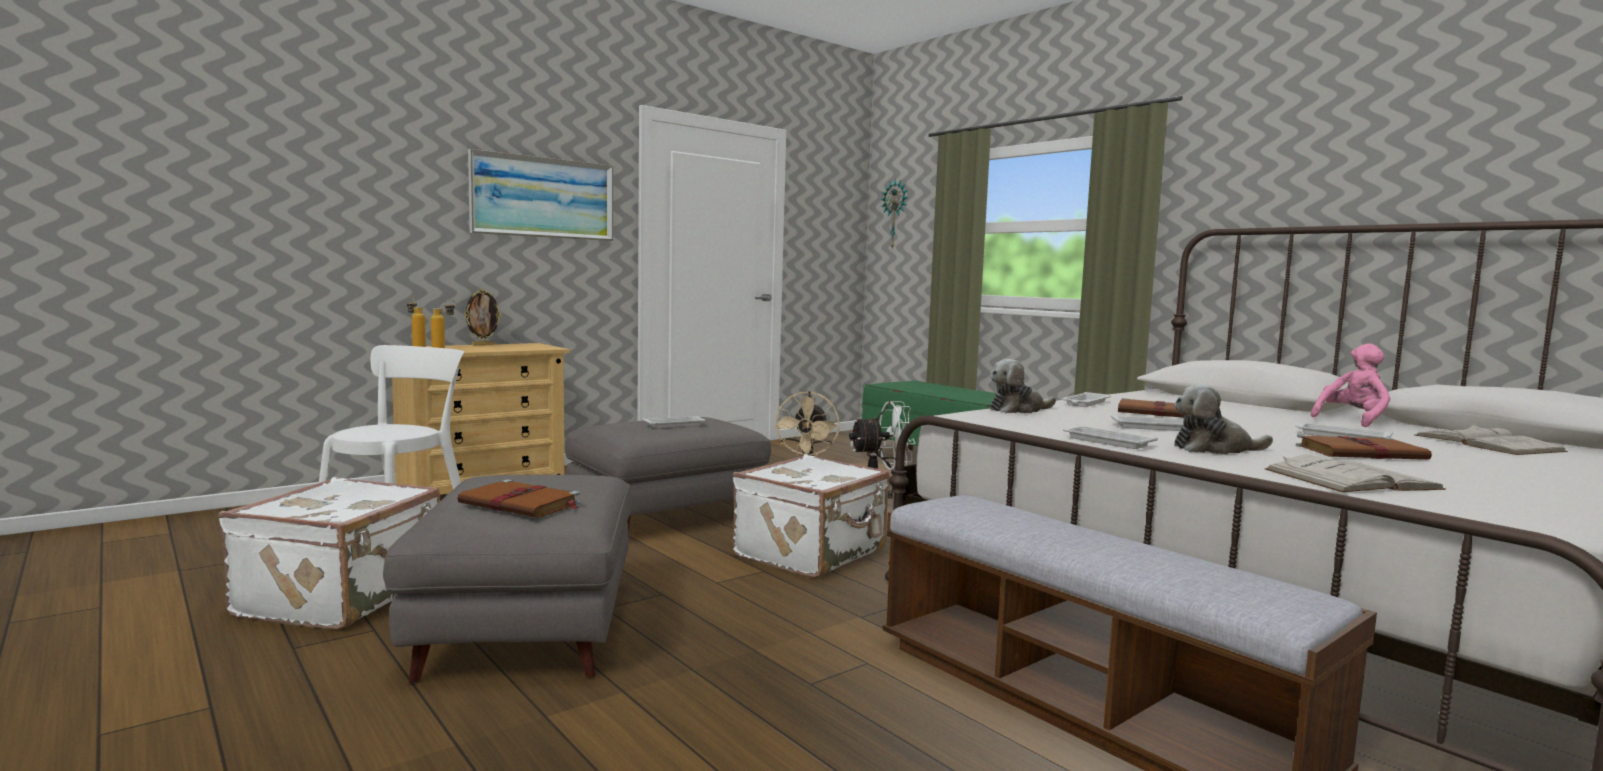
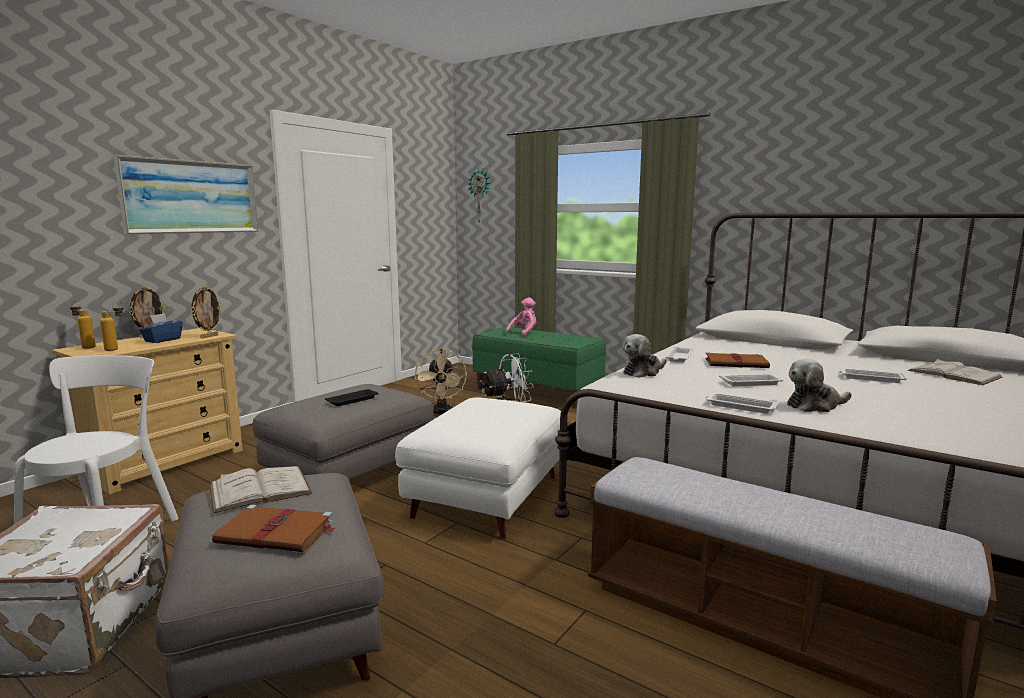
camera: 15 degrees left, 5 degrees up
white tray [643,416,706,428] -> black tray [325,389,379,406]
white suitcase [733,454,890,578] -> white ottoman [395,397,561,539]
white book [1265,455,1446,492] -> white book moved to [209,466,312,513]
brown book [1296,434,1432,460] -> none
pink plush toy [1311,343,1390,427] -> pink plush toy moved to [505,297,536,338]
none -> blue tissue box [139,313,183,343]
none -> picture frame [191,286,222,338]

